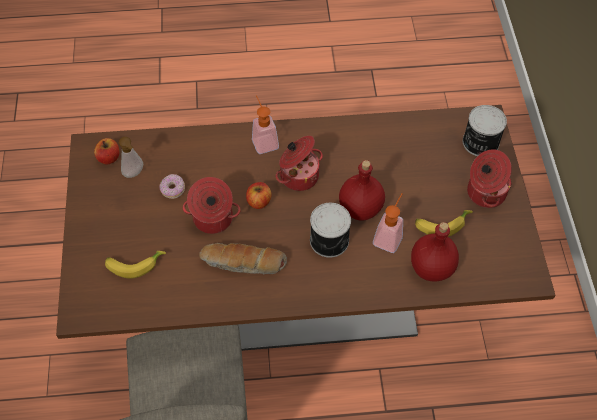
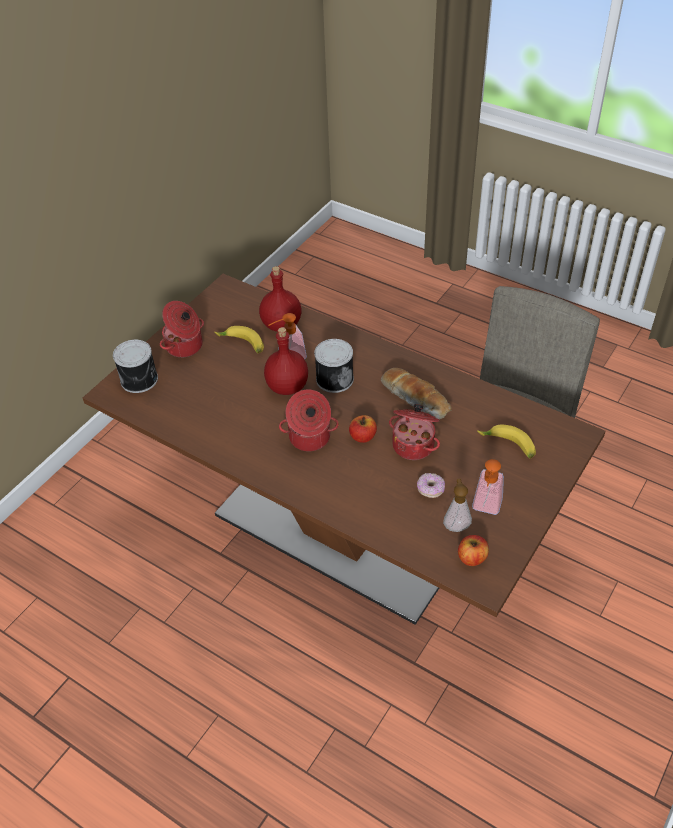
camera: 140 degrees left, 10 degrees down
soap dispenser [252,95,279,154] -> soap dispenser moved to [472,459,504,515]

